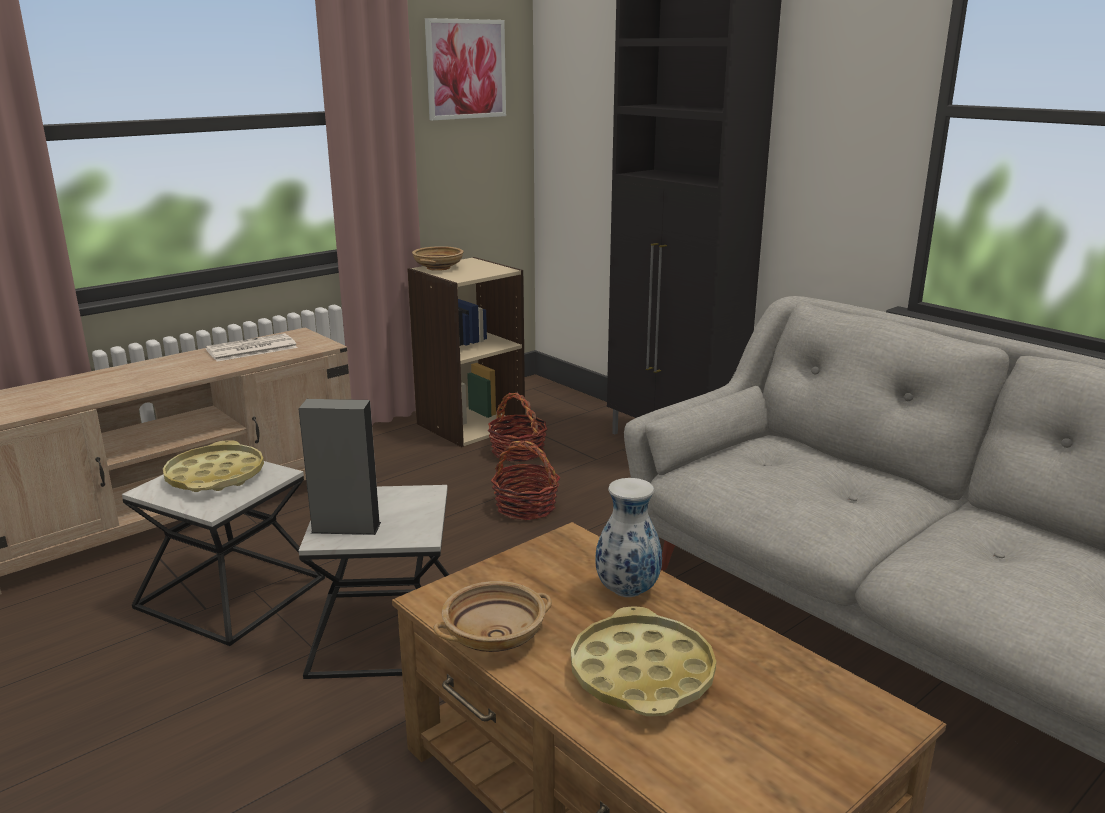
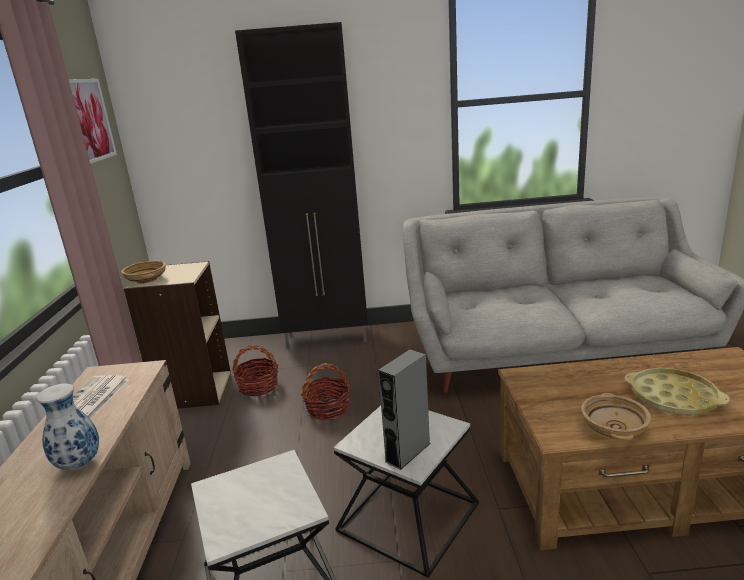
camera: 50 degrees left, 0 degrees up
yellow tray [163,440,264,492] -> none
vase [596,478,662,597] -> vase moved to [36,383,99,470]

